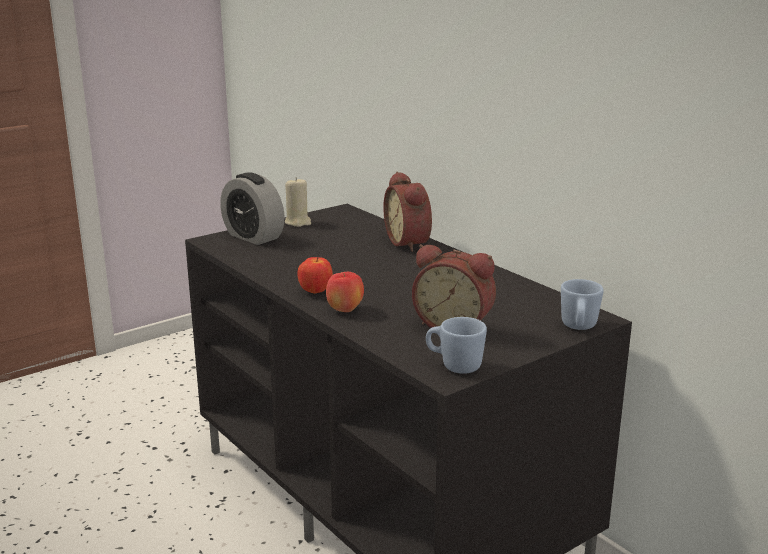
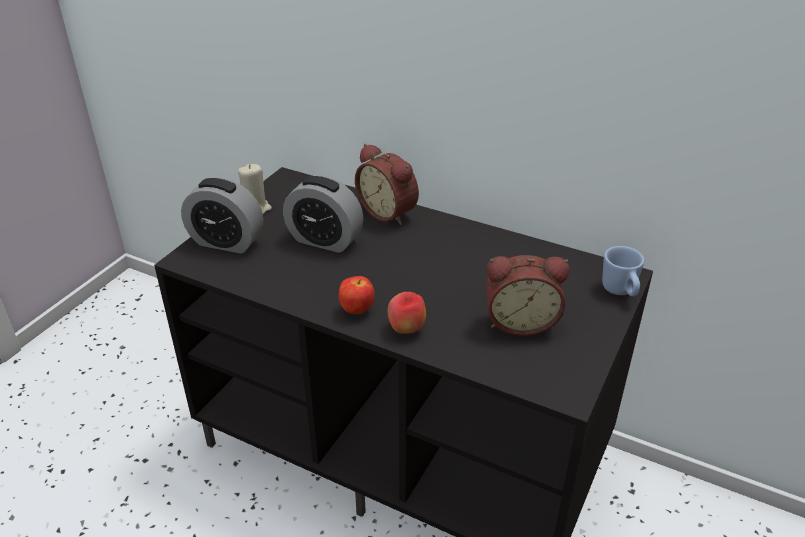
camera: 25 degrees left, 15 degrees up
blue mug [426,317,487,374] -> none
none -> alarm clock [283,175,364,253]

